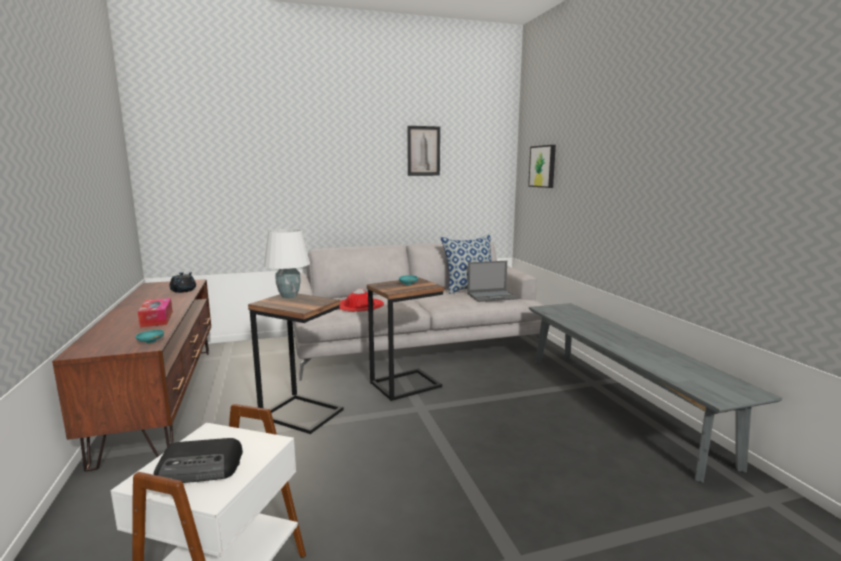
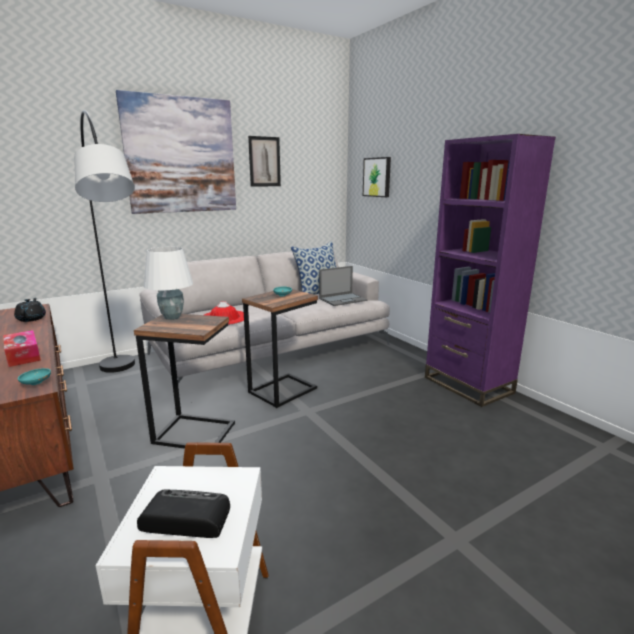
camera: 15 degrees left, 5 degrees up
radio [153,438,243,483] -> radio turned 150 degrees counterclockwise [137,489,230,538]
grey bench [529,303,782,483] -> purple bookcase [425,134,556,407]
none -> black floor lamp [74,110,135,373]
none -> picture [116,90,236,214]

